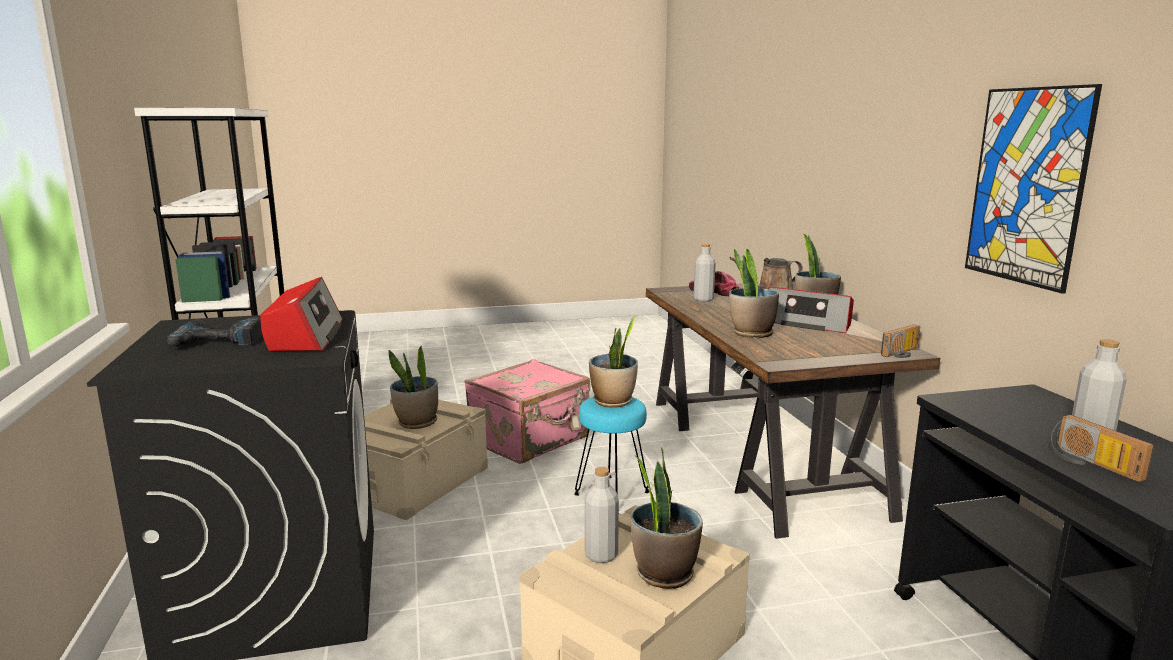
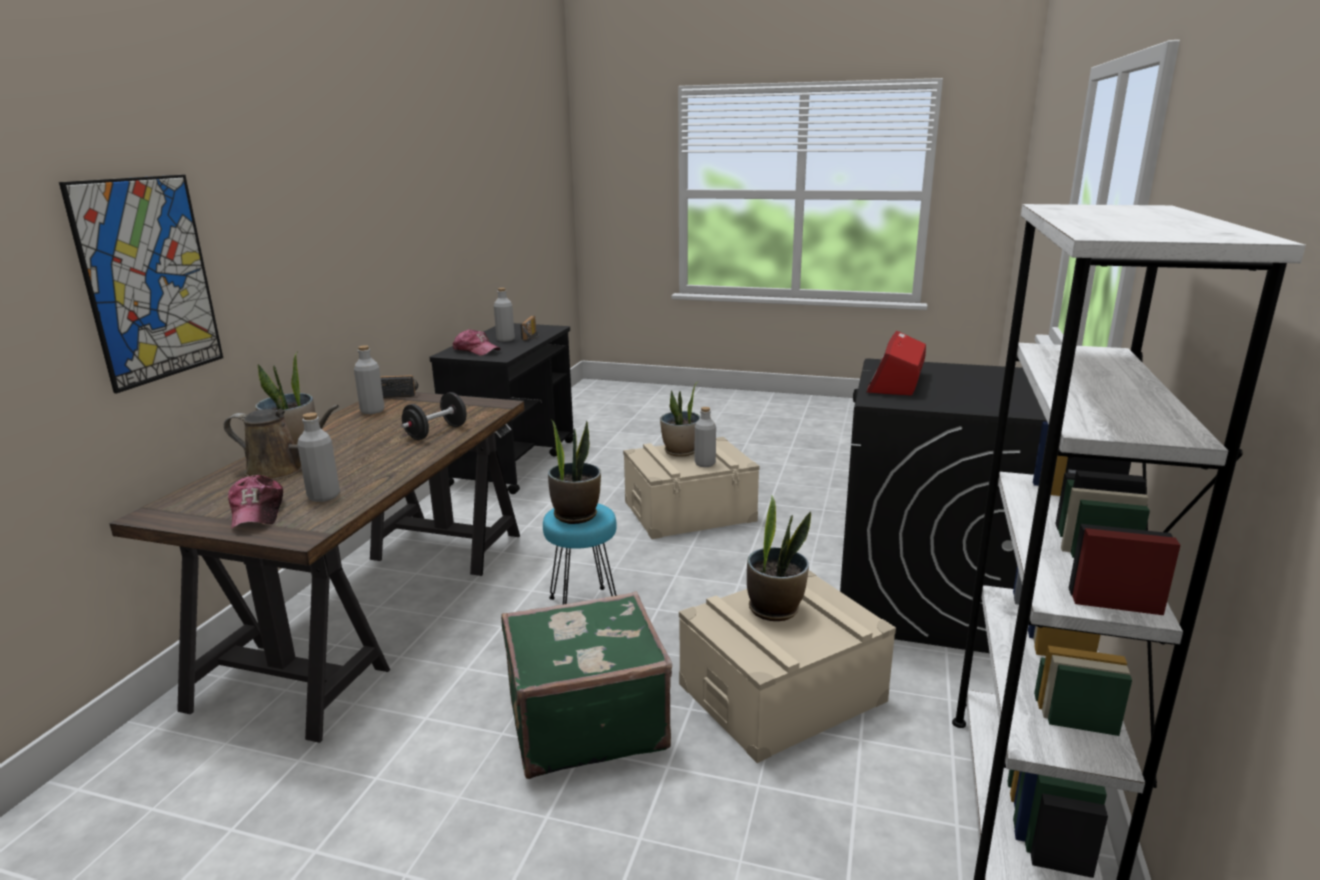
camera: 150 degrees left, 5 degrees up
power drill [167,317,262,347] -> none
pink suitcase [465,359,590,464] -> green suitcase [501,591,672,779]
potted plant [729,249,779,338] -> black dumbbell [401,392,467,440]
radio [768,287,854,333] -> none
picture [965,84,1102,294] -> picture moved to [59,175,223,393]
none -> grey bottle [354,345,384,414]
none -> cap [453,329,500,356]

